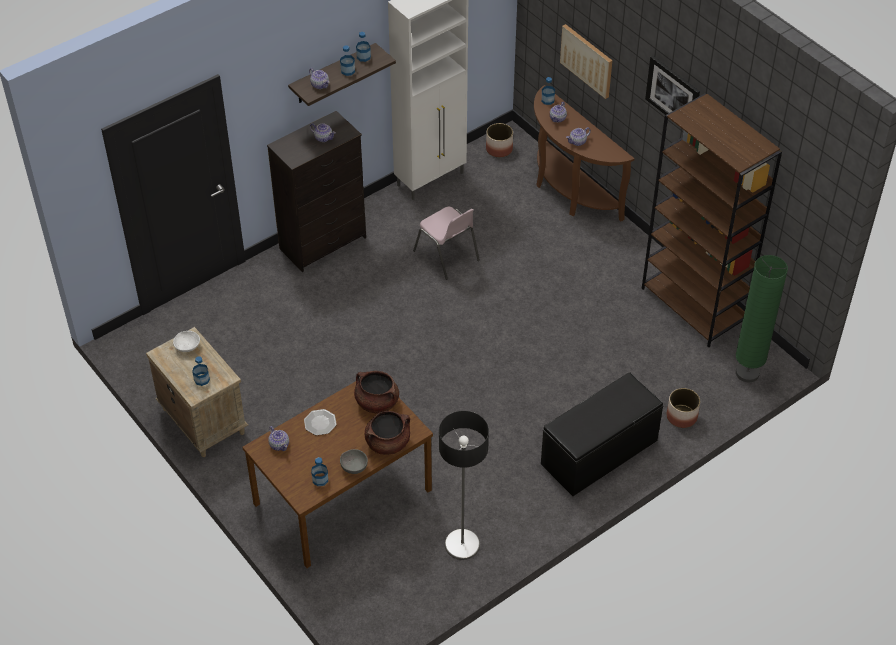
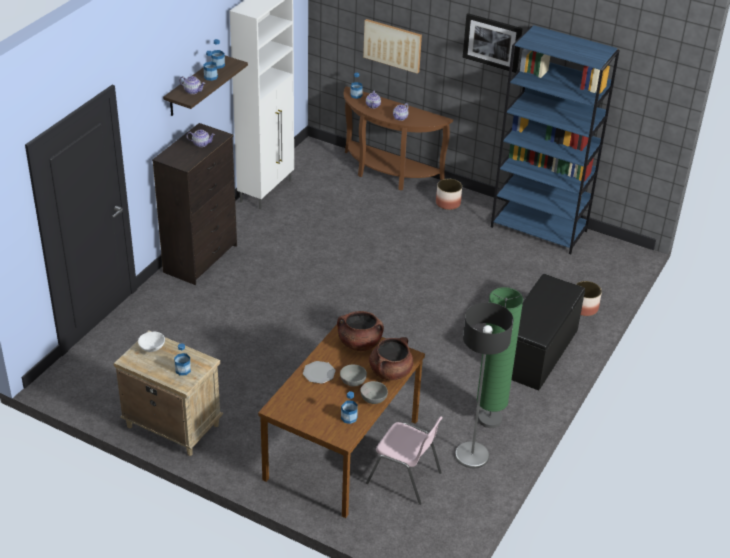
camera: 25 degrees left, 10 degrees down
teapot [268,426,289,451] -> none
pink chair [413,206,480,280] -> pink chair moved to [366,416,443,505]
planter [486,123,513,157] -> planter moved to [436,179,462,210]
brown bookcase [642,93,782,347] -> blue bookcase [491,25,620,254]
green floor lamp [736,255,788,383] -> green floor lamp moved to [477,287,523,428]
none -> grey bowl [340,364,367,386]

